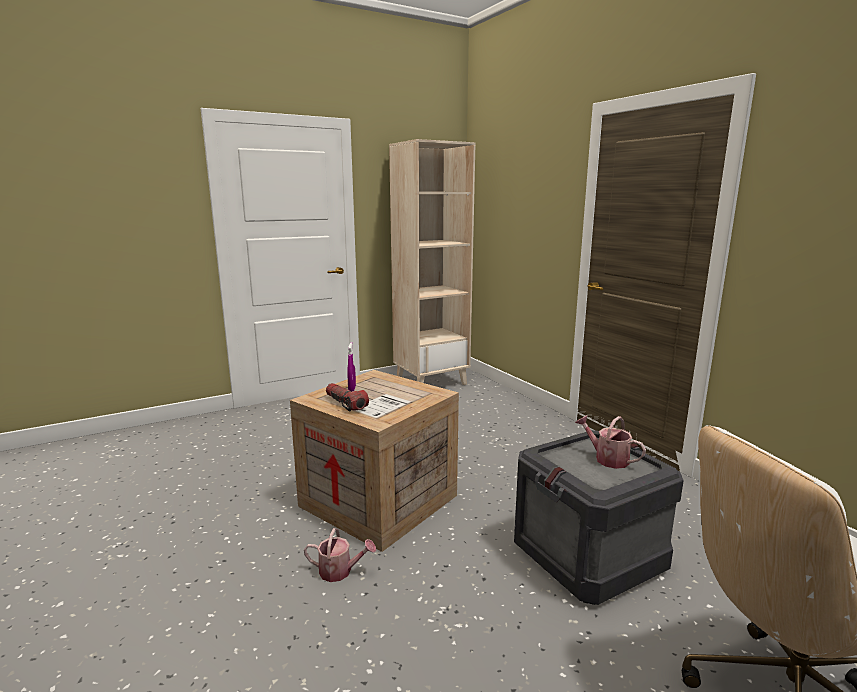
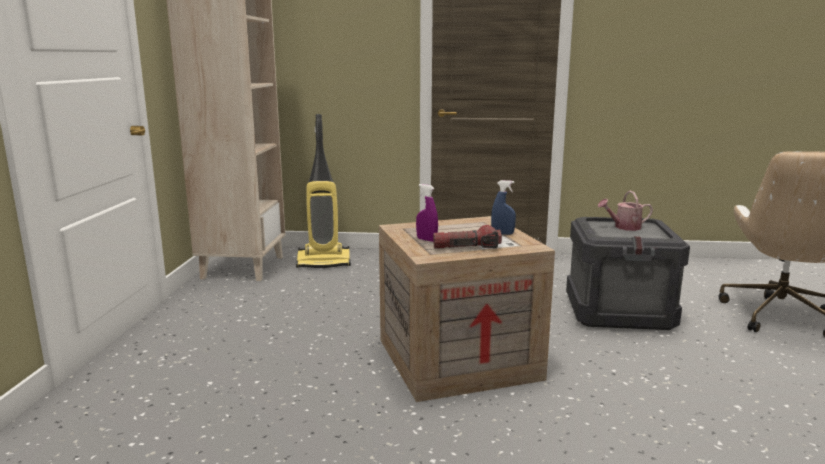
camera: 55 degrees left, 0 degrees up
watering can [304,528,376,582] -> none
none -> vacuum cleaner [296,114,351,268]
none -> blue spray bottle [491,180,516,235]

